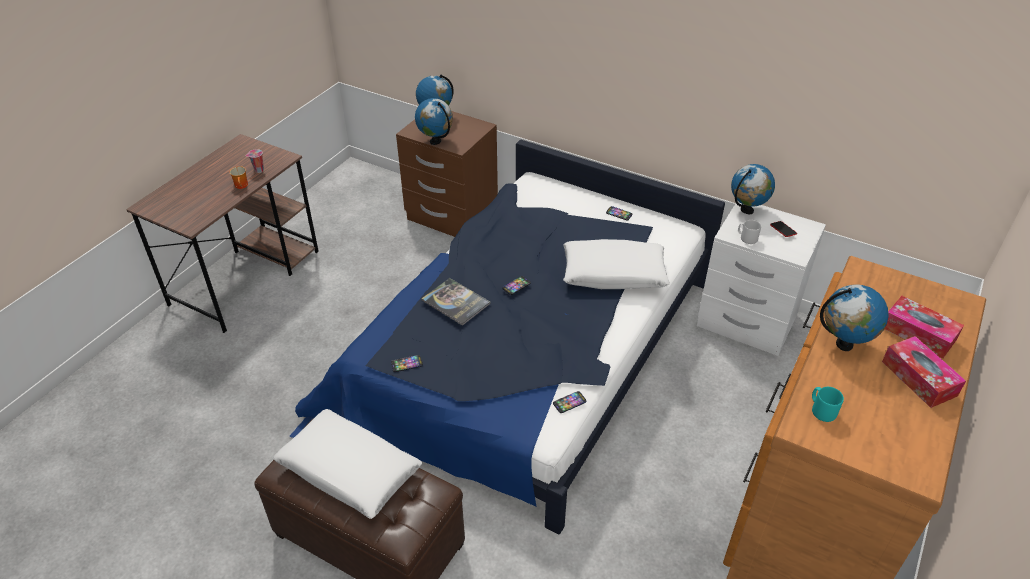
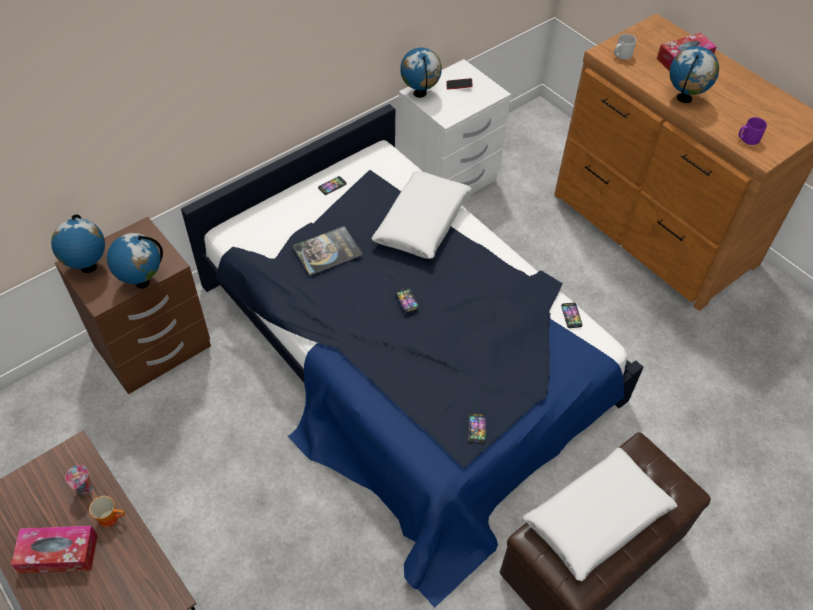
camera: 70 degrees left, 10 degrees up
book [422,278,491,326] -> book moved to [293,226,362,276]
grey mug [738,220,761,244] -> grey mug moved to [614,34,636,60]
turquoise mug [812,387,844,422] -> purple mug [739,117,767,145]
tissue box [882,336,966,408] -> tissue box moved to [11,526,98,574]

